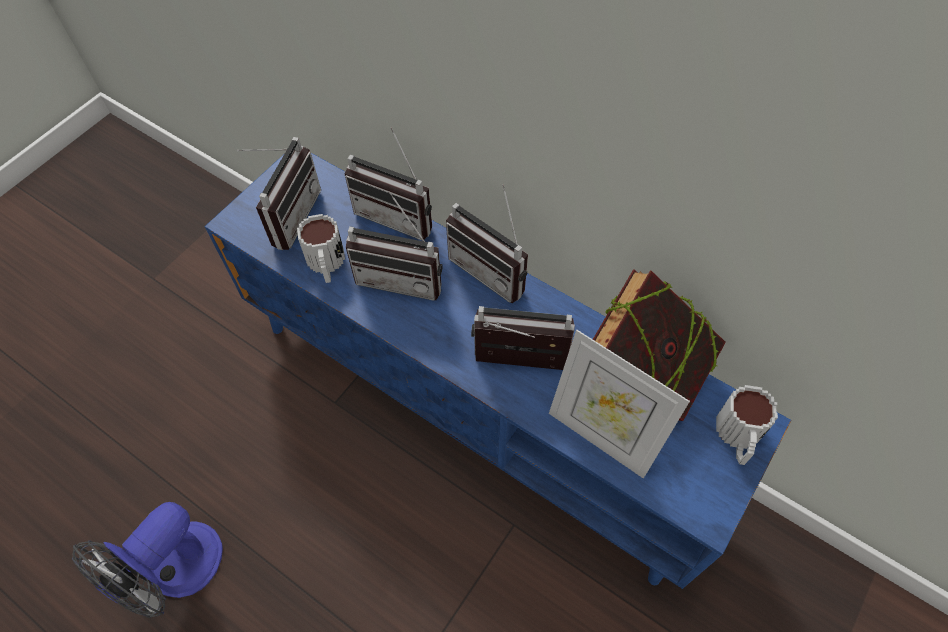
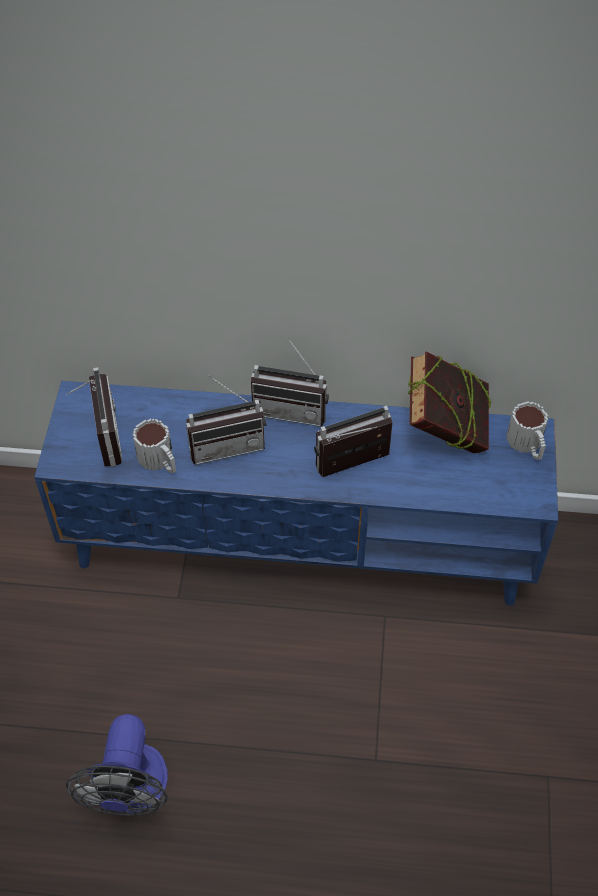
camera: 30 degrees left, 5 degrees down
radio [345,127,432,240] -> none
picture frame [549,330,690,479] -> none

